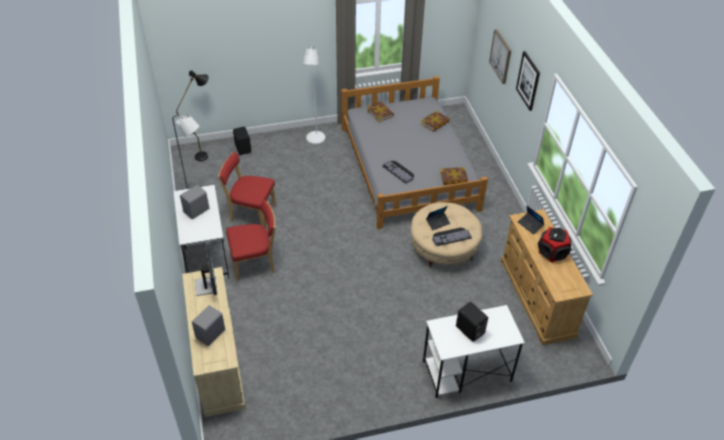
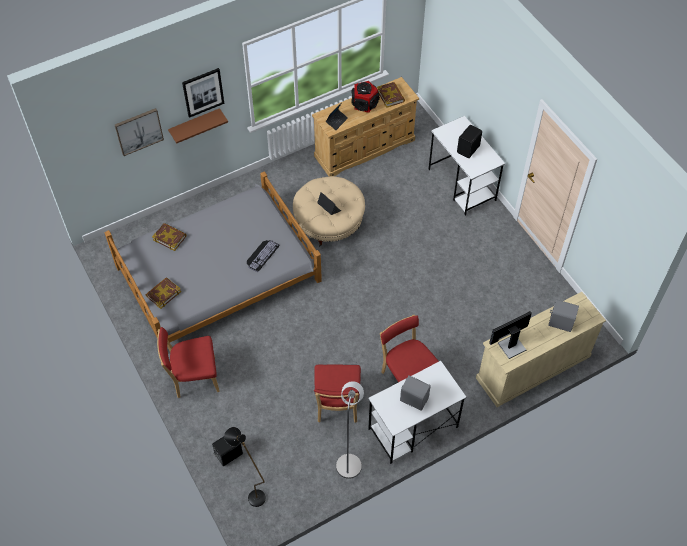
camera: 105 degrees left, 10 degrees up
white floor lamp [302,46,325,145] -> red chair [157,327,220,398]
keyboard [432,227,472,246] -> none
book [440,167,468,185] -> book moved to [377,82,405,108]
none -> brown shelf [168,108,228,144]

